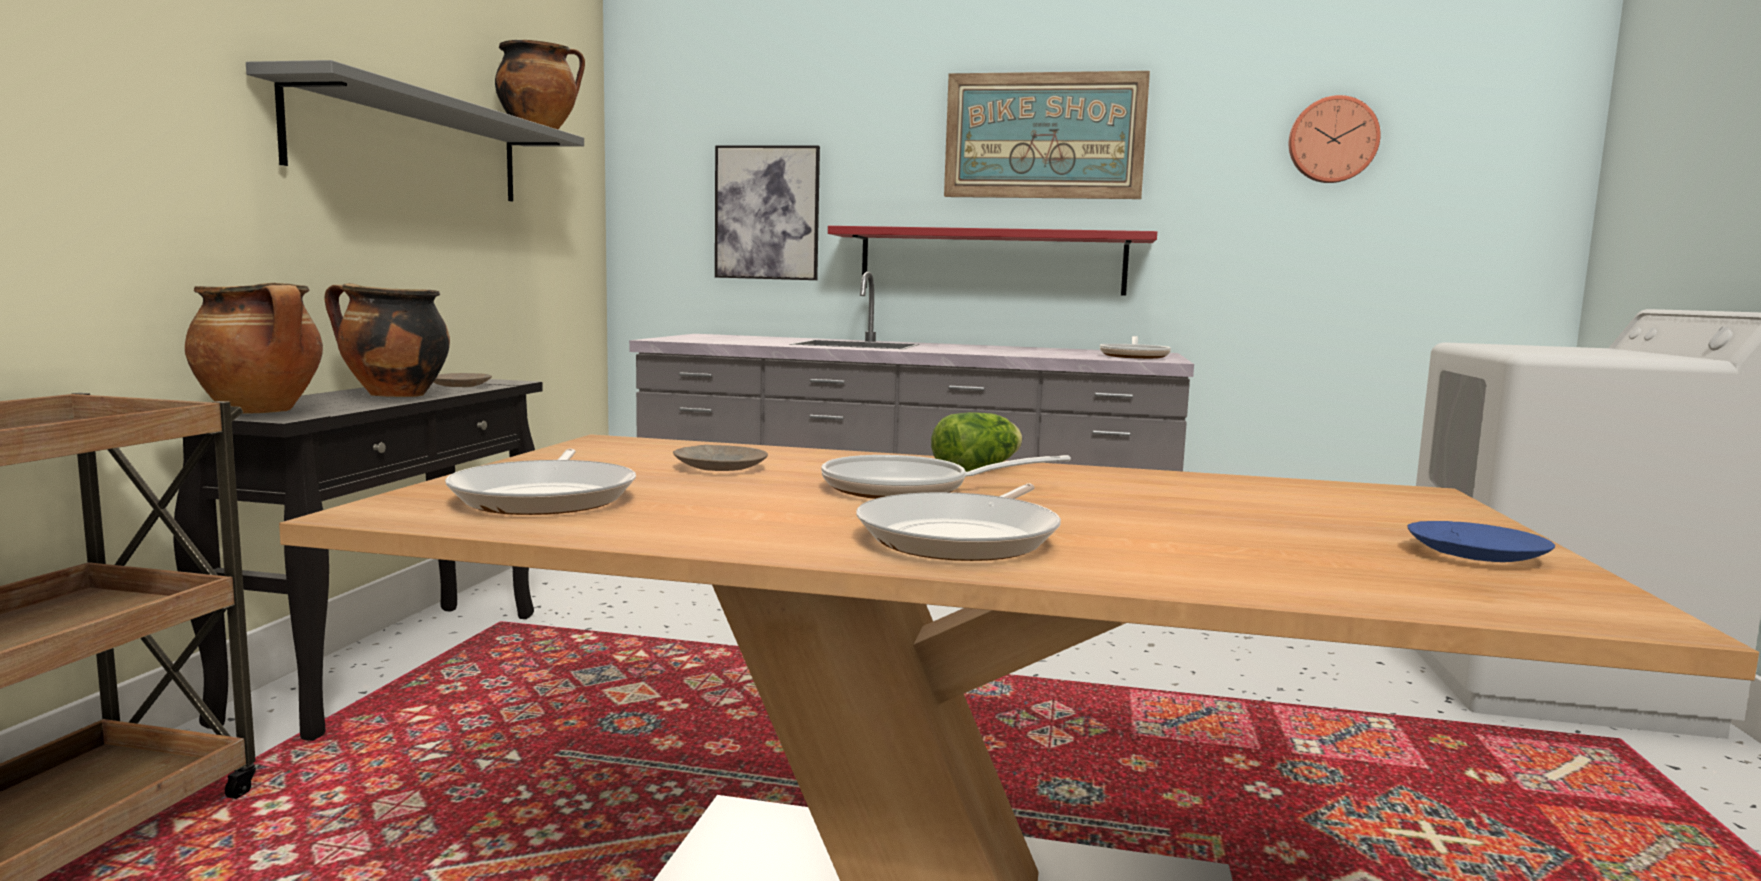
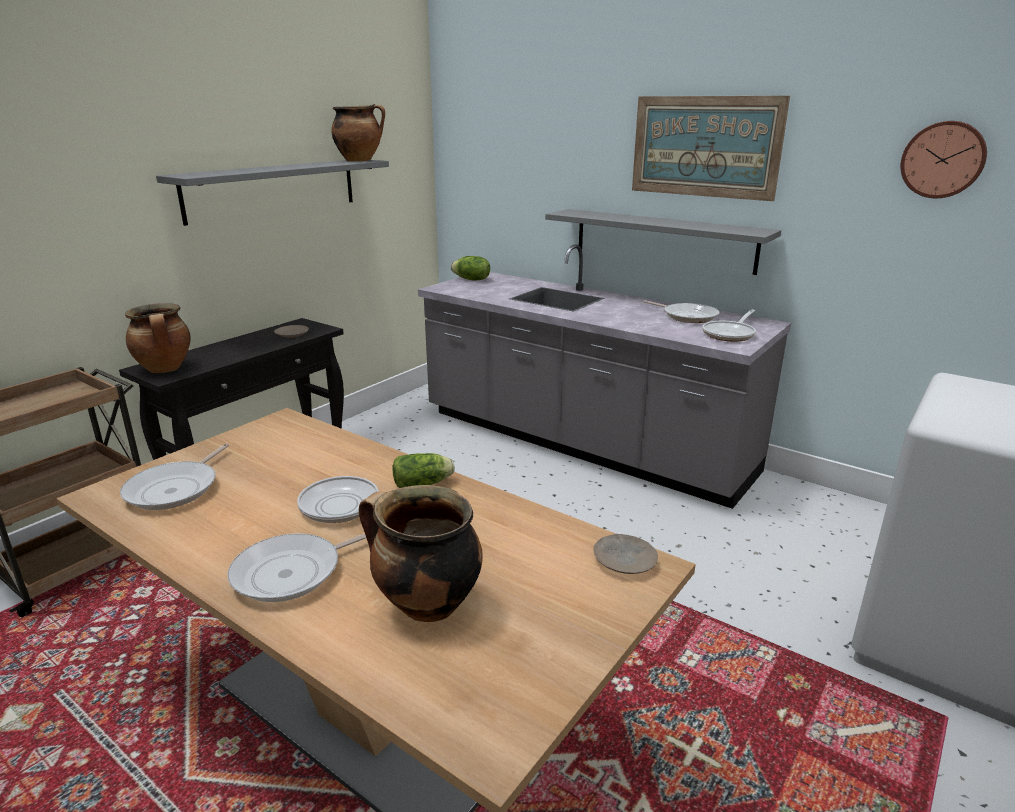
camera: 25 degrees right, 15 degrees up
cooking pot [324,283,450,397] -> cooking pot moved to [359,485,483,622]
beige plate [673,445,768,471] -> beige plate moved to [593,534,658,574]
picture [715,145,820,280] -> none
red shelf [828,226,1157,296] -> grey shelf [545,209,781,275]
blue plate [1408,521,1555,562] -> none
none -> lettuce [451,256,490,281]
none -> frying pan [644,300,719,323]

